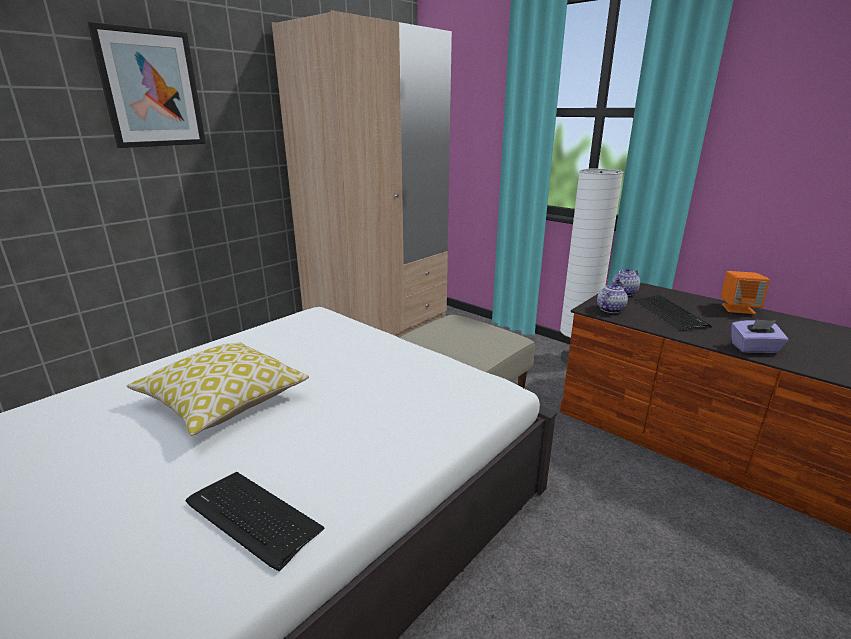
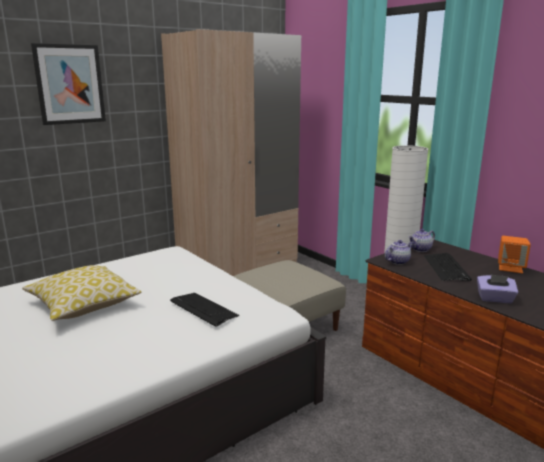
camera: 10 degrees right, 5 degrees down
keyboard [186,472,325,571] -> keyboard moved to [170,293,239,327]

